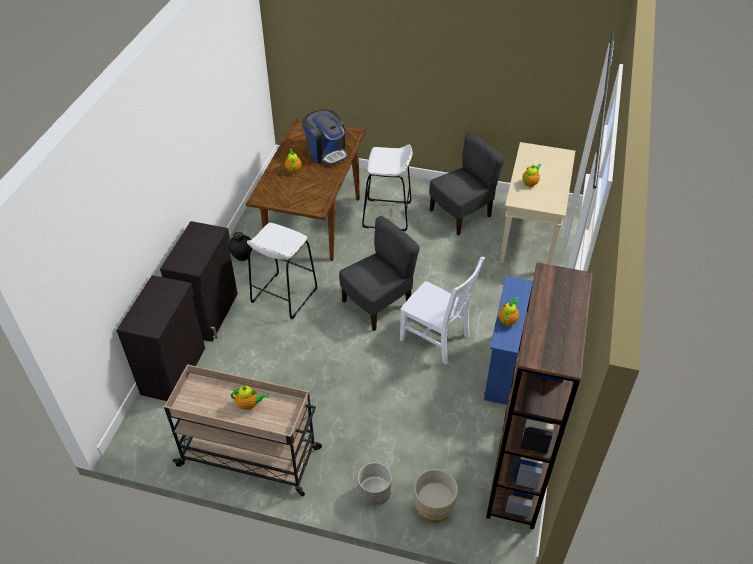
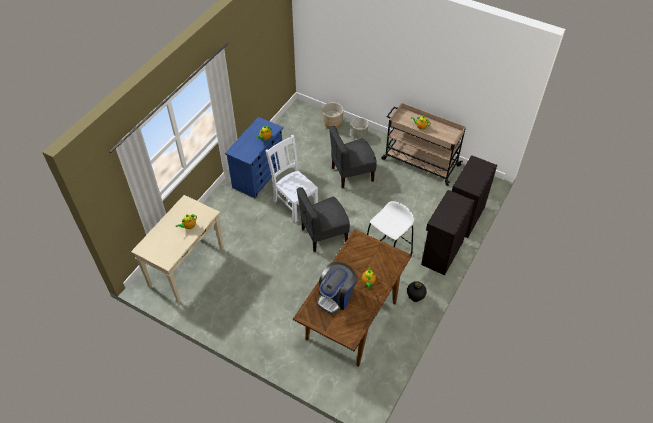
camera: 165 degrees left, 5 degrees up
coffee machine [302,109,348,165] -> coffee machine turned 120 degrees counterclockwise [317,262,357,314]
white stool [362,145,413,231] -> none
grey chair [429,132,505,235] -> grey chair moved to [329,126,377,188]
brown bookcase [486,263,592,530] -> none

